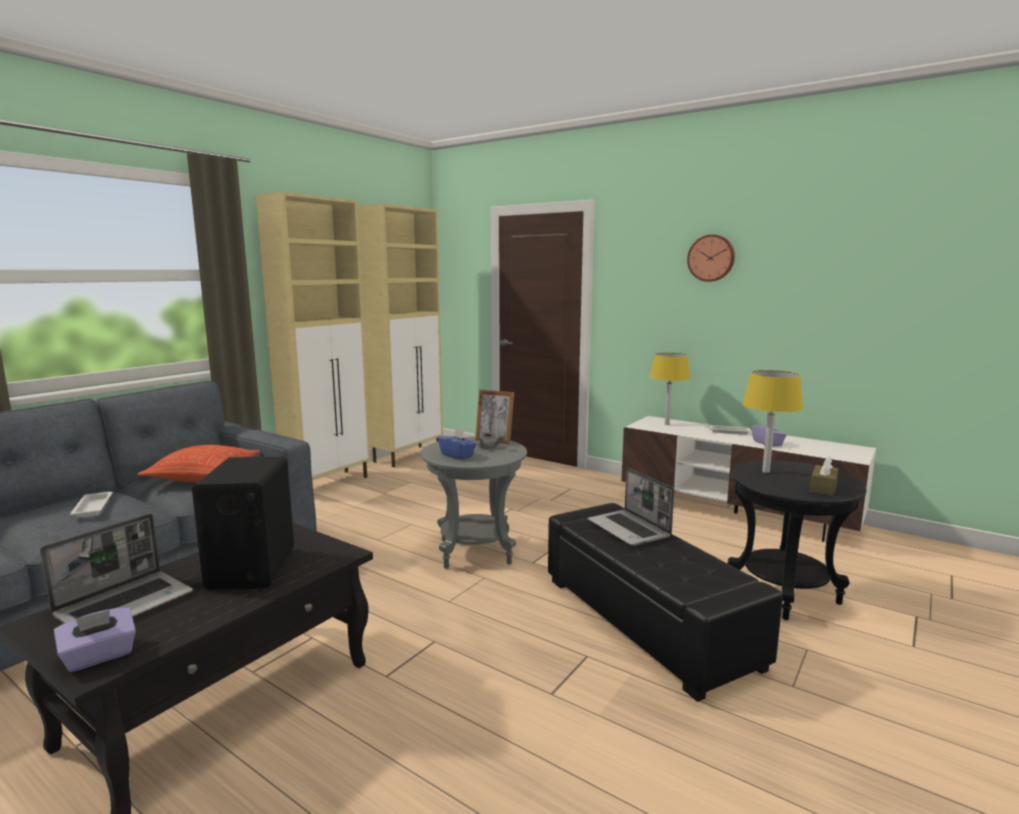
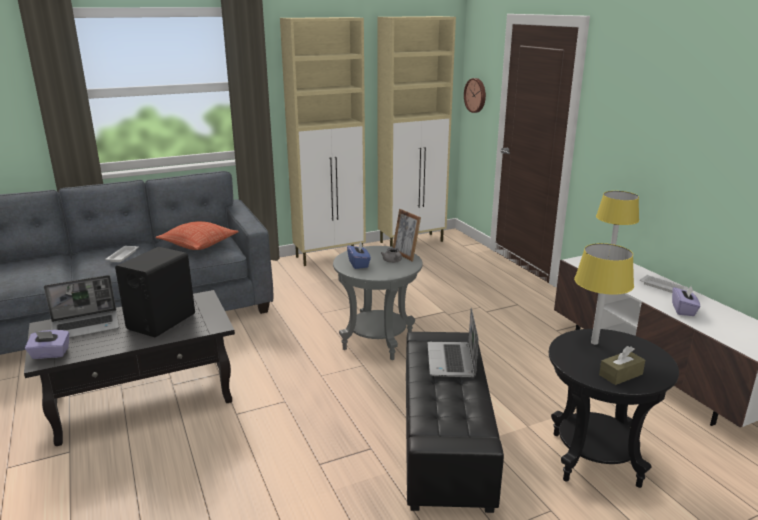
camera: 30 degrees right, 10 degrees up
wall clock [687,234,735,282] -> wall clock moved to [464,78,486,113]

